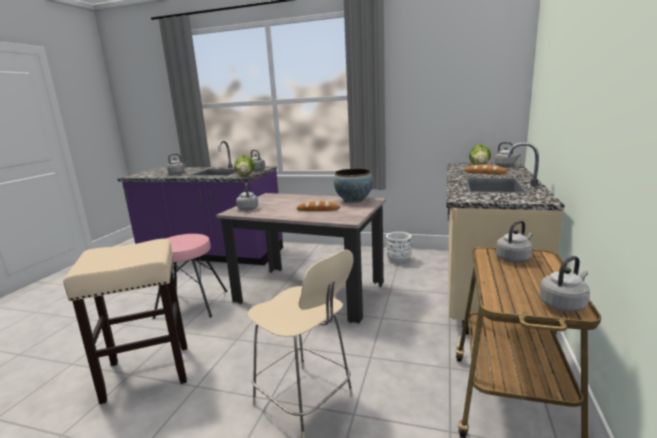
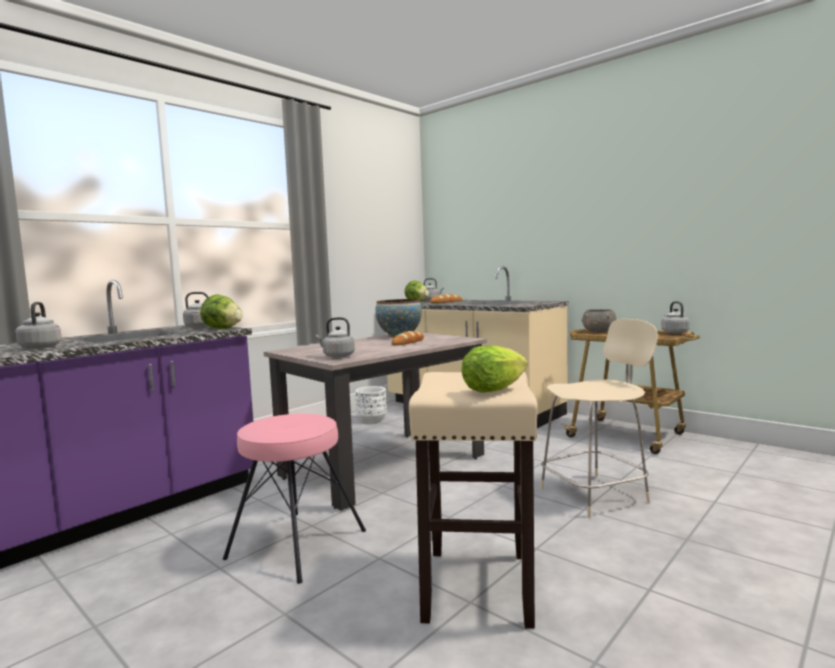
camera: 65 degrees left, 10 degrees down
grey kettle [496,220,533,263] -> grey bowl [581,309,617,333]
none -> lettuce [462,345,528,392]

